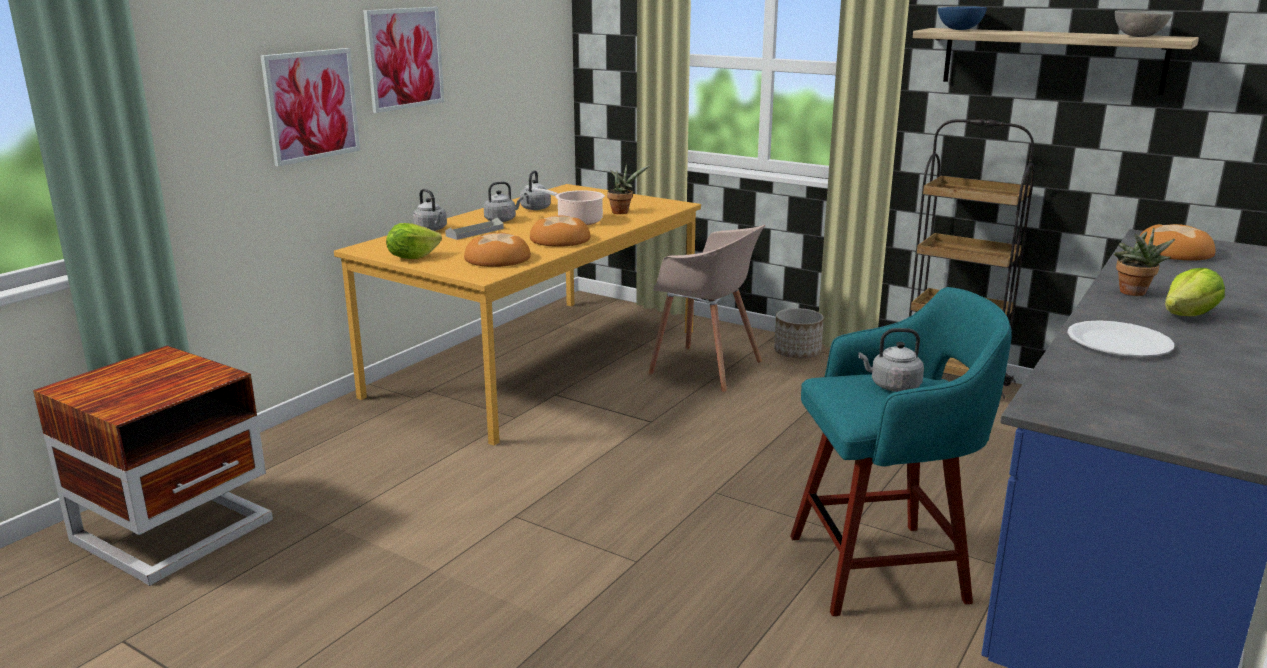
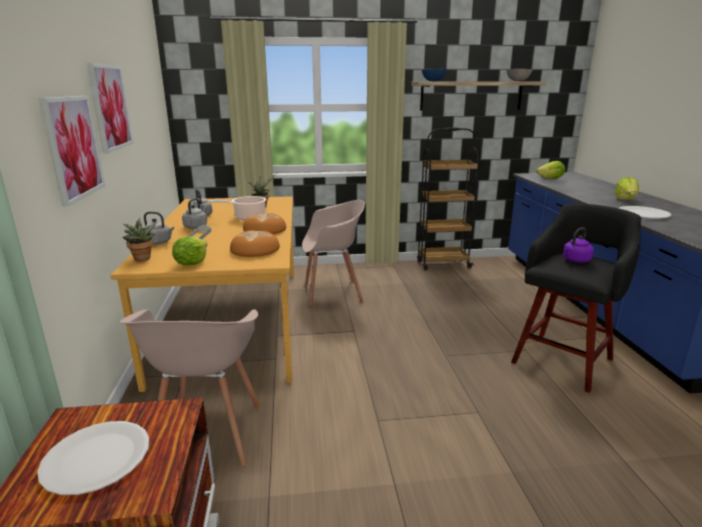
camera: 40 degrees left, 0 degrees up
planter [774,308,824,358] -> none
turquoise stool [790,287,1012,616] -> black stool [511,204,641,393]
grey kettle [858,328,924,392] -> purple kettle [563,227,594,263]
potted plant [1114,228,1175,296] -> potted plant moved to [122,218,157,261]
bread [1136,224,1215,261] -> lettuce [536,161,565,179]
none -> white plate [37,421,149,495]
none -> beige chair [120,309,260,466]

